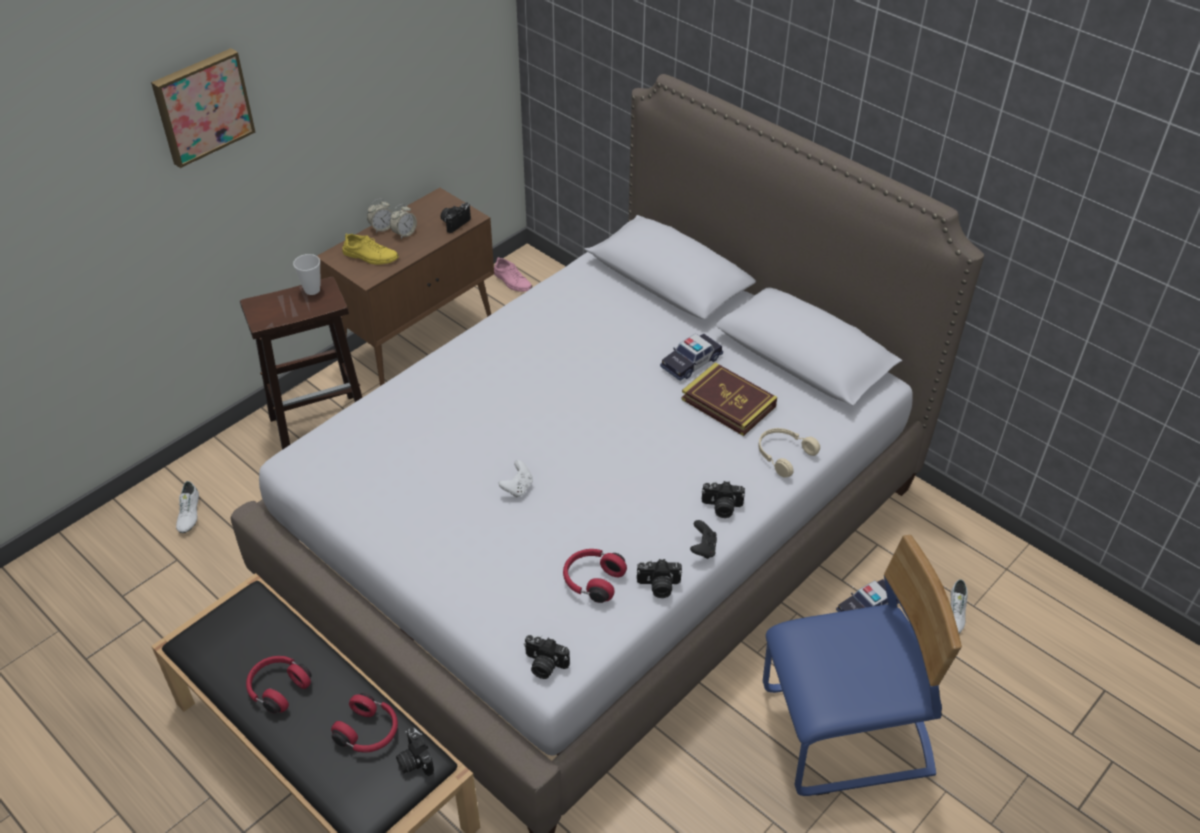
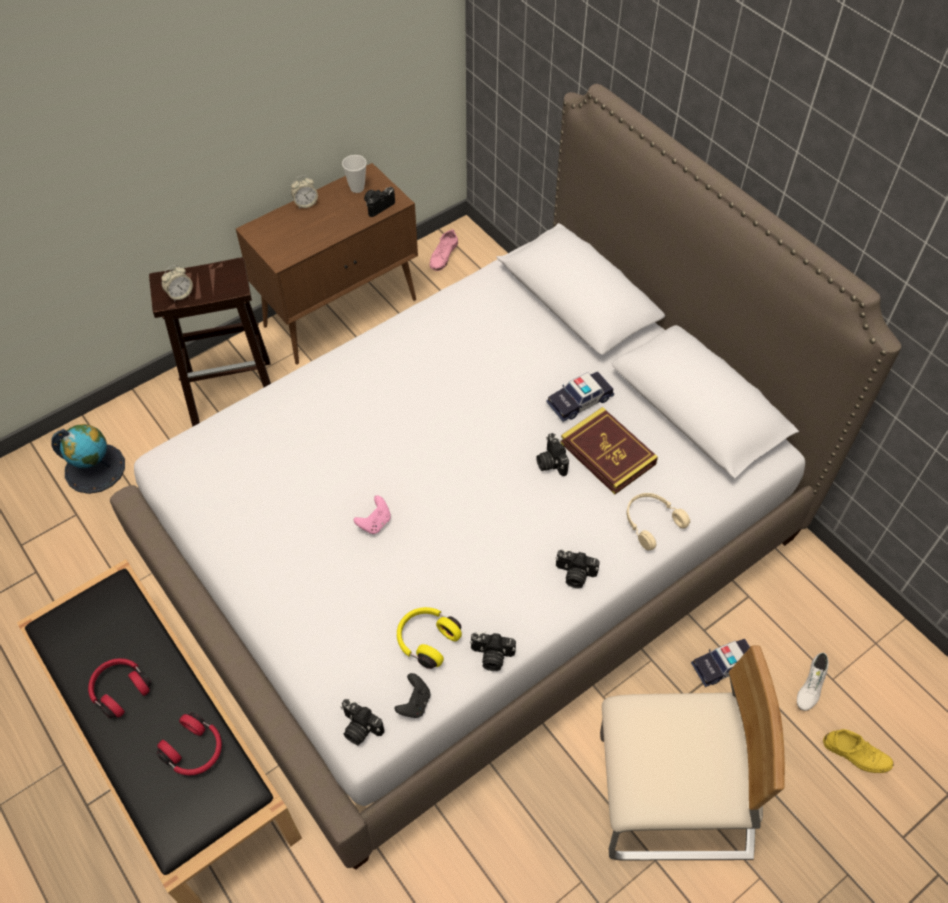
camera: 10 degrees right, 10 degrees up
picture [151,48,256,168] -> none
white shoe [176,481,199,533] -> globe [51,424,125,494]
cup [293,254,321,295] -> cup moved to [342,155,367,193]
yellow shoe [342,234,399,265] -> yellow shoe moved to [823,729,894,773]
alarm clock [390,204,417,239] -> alarm clock moved to [161,265,193,302]
camera [396,727,434,776] -> camera moved to [536,433,569,476]
pink shoe [494,257,532,292] -> pink shoe turned 60 degrees clockwise [430,229,458,271]
white game controller [498,460,533,498] -> pink game controller [354,495,391,534]
red headphones [563,549,627,603] -> yellow headphones [397,607,462,669]
black game controller [690,520,717,559] -> black game controller moved to [395,673,430,718]
blue chair [763,535,962,796] -> beige chair [600,646,785,860]

